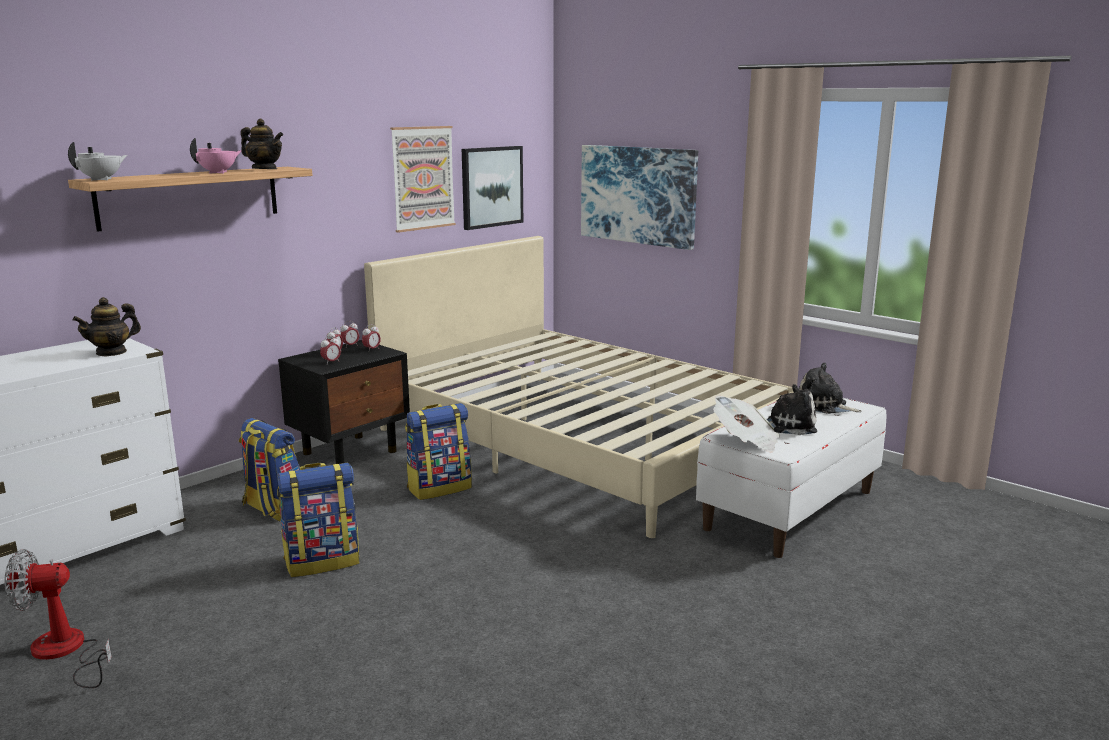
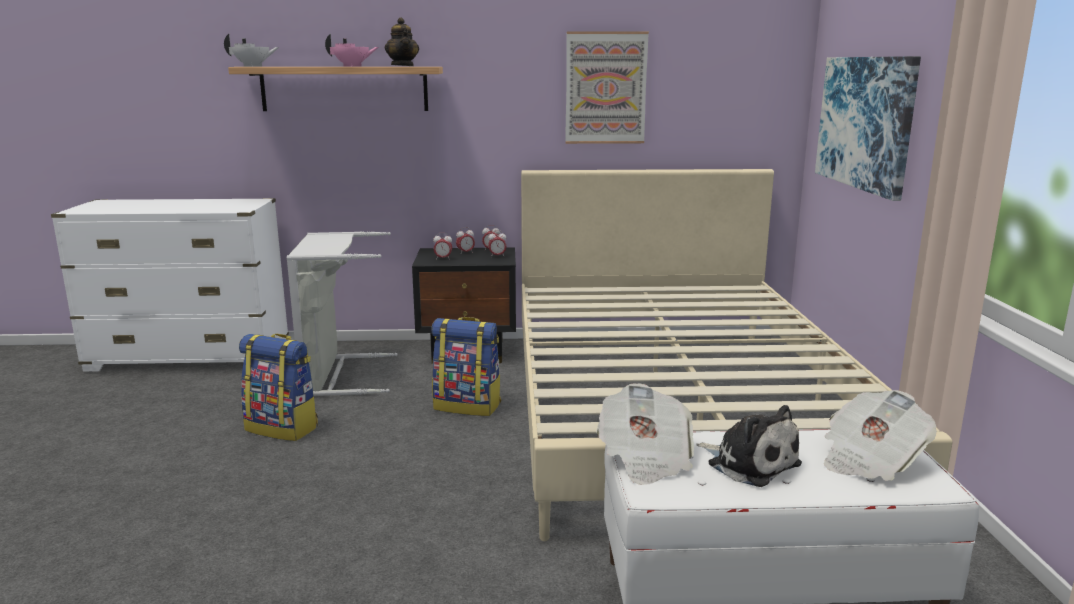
camera: 45 degrees right, 0 degrees up
fan [4,549,112,688] -> none
teapot [73,297,141,356] -> none
backpack [239,418,300,521] -> grey laundry basket [287,231,398,396]
picture [462,146,523,230] -> none
plush toy [799,363,862,414] -> newspaper [824,390,937,481]

